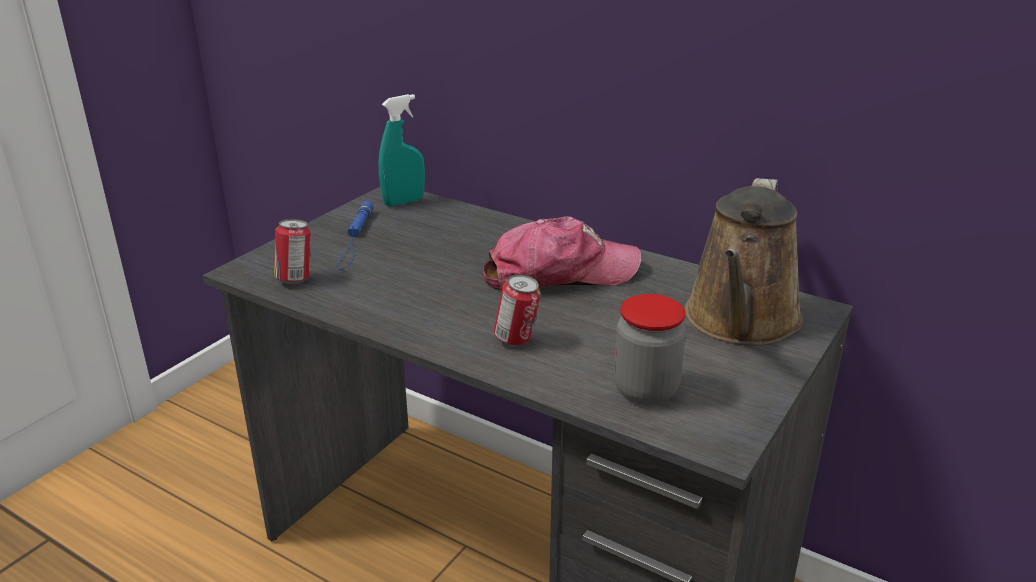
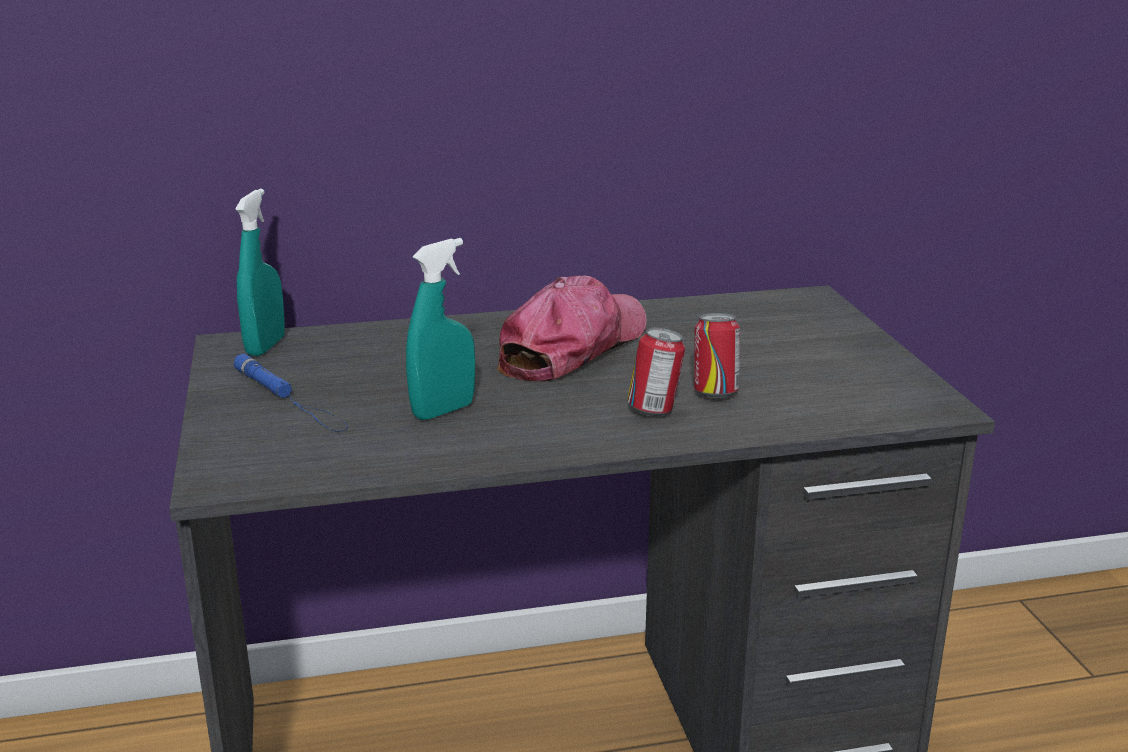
camera: 45 degrees left, 5 degrees down
can [274,219,311,284] -> can moved to [694,313,740,398]
jar [614,294,686,405] -> none
brown watering can [685,178,803,346] -> none
none -> turquoise spray bottle [406,238,475,420]

